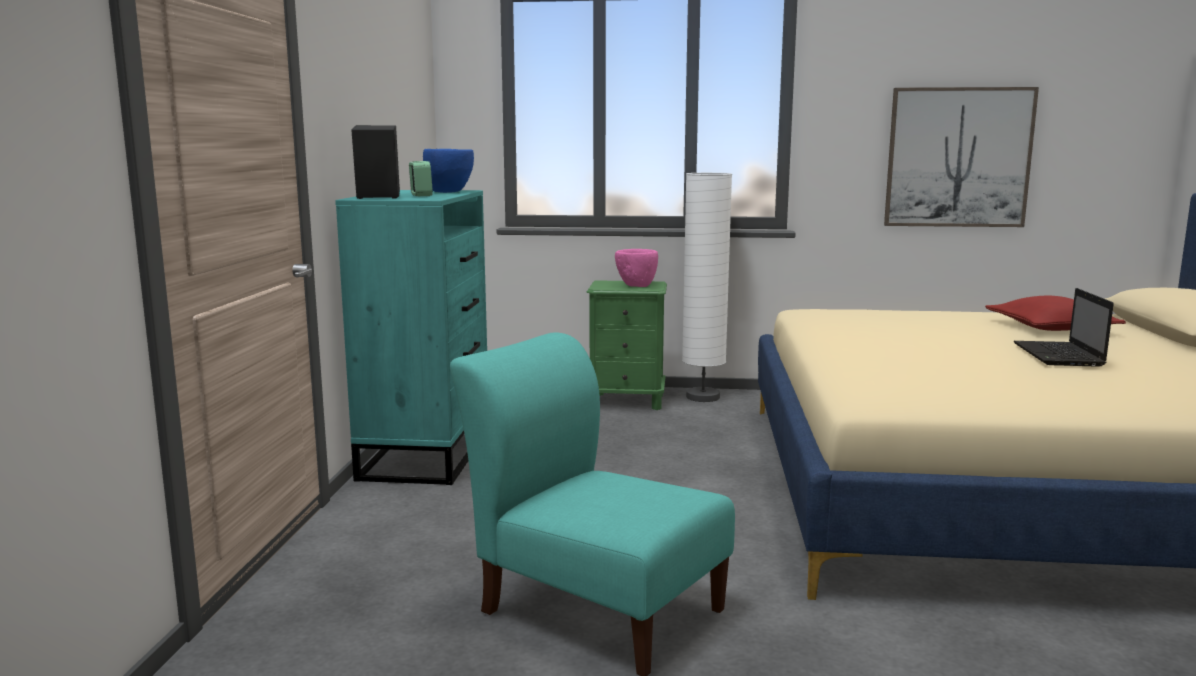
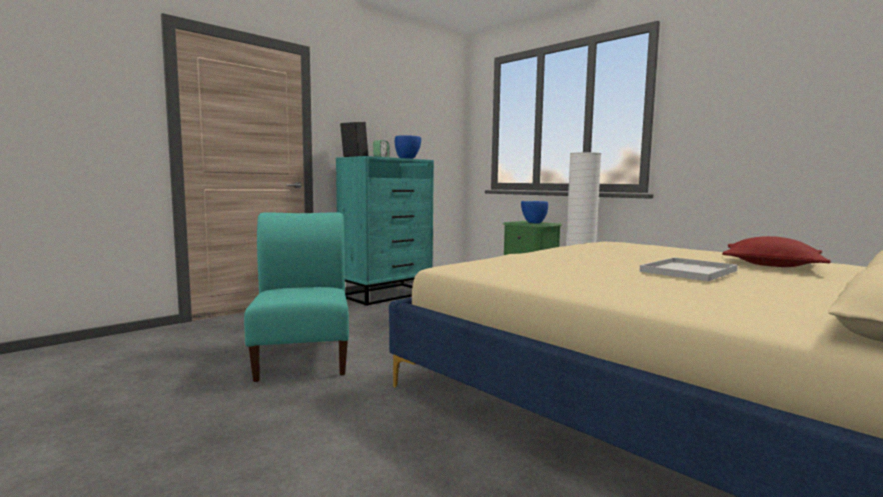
camera: 40 degrees right, 5 degrees down
pink bowl [615,249,658,287] -> blue bowl [521,201,548,224]
picture [884,87,1039,227] -> none
laptop [1014,288,1114,367] -> white tray [639,257,738,281]

